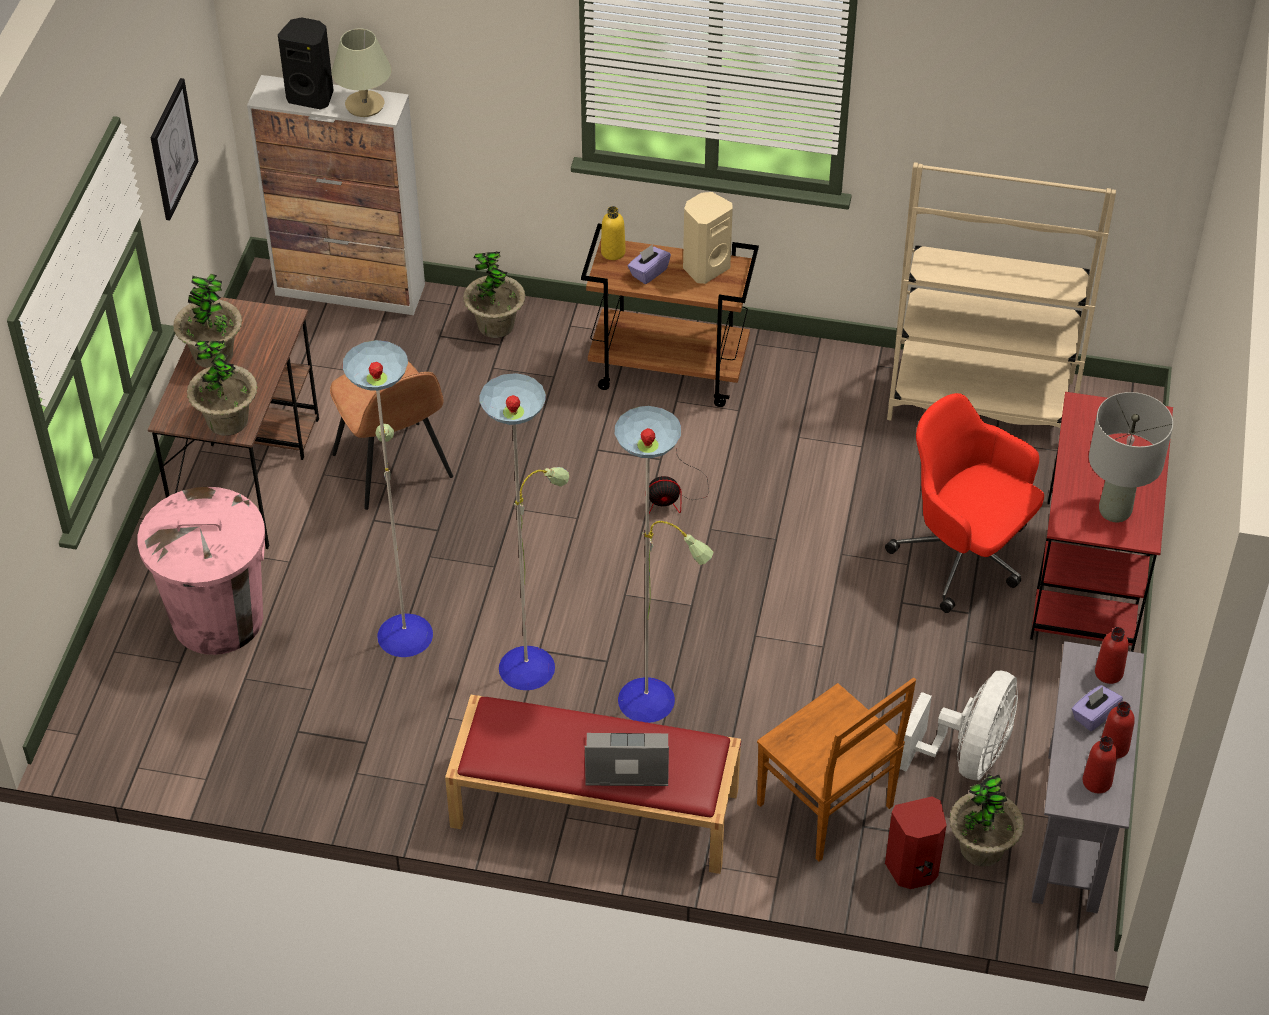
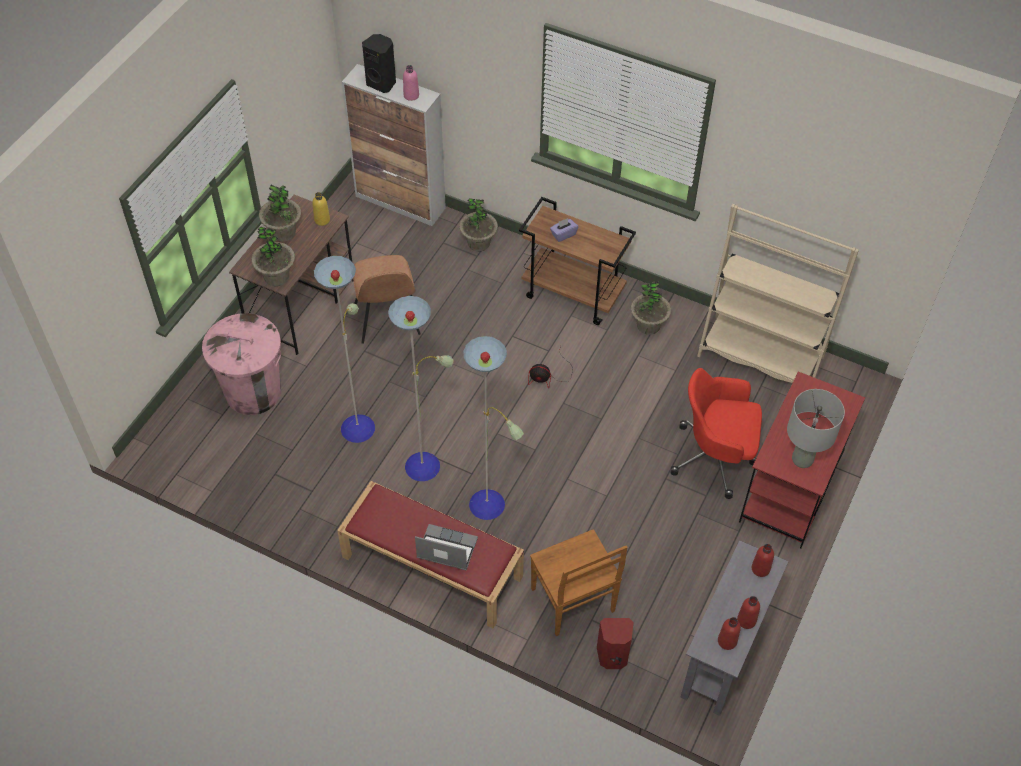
camera: 15 degrees right, 5 degrees up
picture [150,78,198,220] -> none
beige table lamp [332,28,391,117] -> pink bottle [403,65,419,101]
yellow bottle [601,206,626,260] -> yellow bottle moved to [312,192,330,226]
beige speaker [683,192,733,284] -> none
red office chair [885,393,1044,613] -> red office chair turned 45 degrees counterclockwise [670,368,762,499]
white fan [900,671,1018,780] -> none
potted plant [949,774,1024,867] -> potted plant moved to [631,281,671,335]
purple tissue box [1072,685,1123,731] -> none

